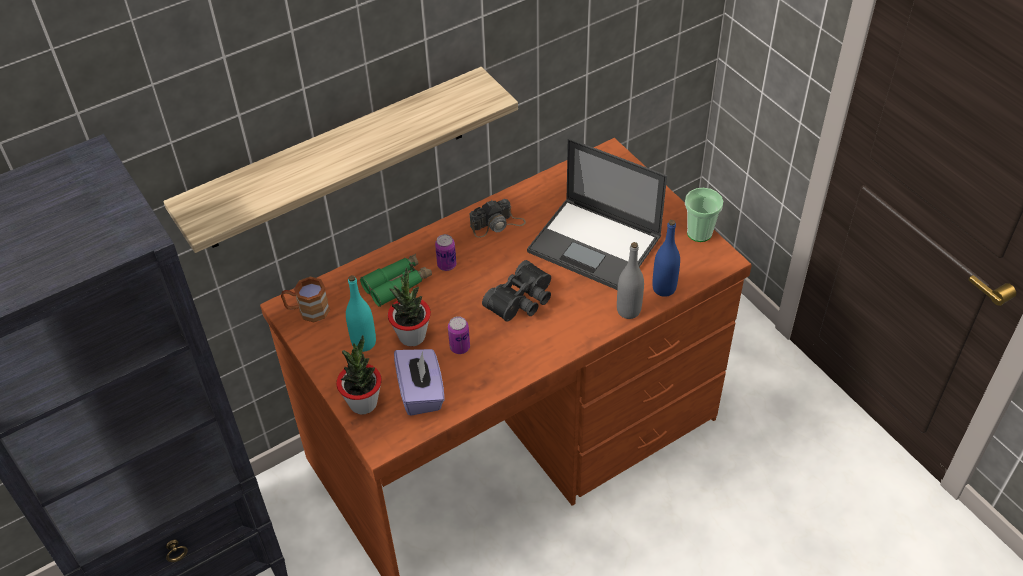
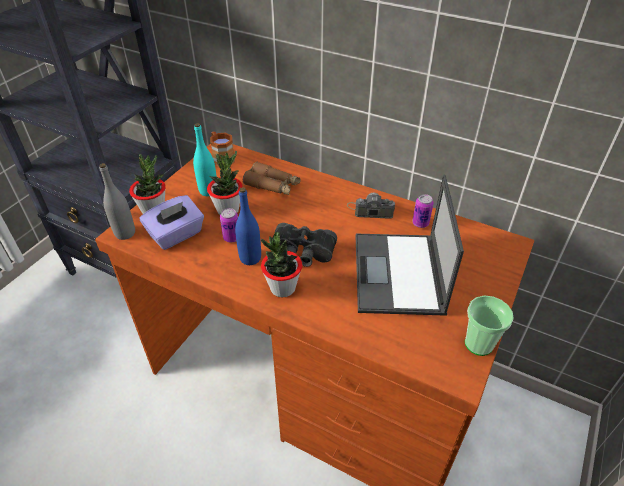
camera: 60 degrees right, 5 degrees down
shelf [164,67,518,253] -> none
green binoculars [360,254,432,307] -> brown binoculars [243,162,301,195]
can [435,234,456,271] -> can moved to [412,194,434,228]
camera [470,199,526,238] -> camera turned 150 degrees clockwise [347,193,395,219]
grey bottle [617,242,644,319] -> grey bottle moved to [99,163,135,240]
blue bottle [652,220,680,297] -> blue bottle moved to [235,187,261,265]
none -> potted plant [261,232,302,298]

